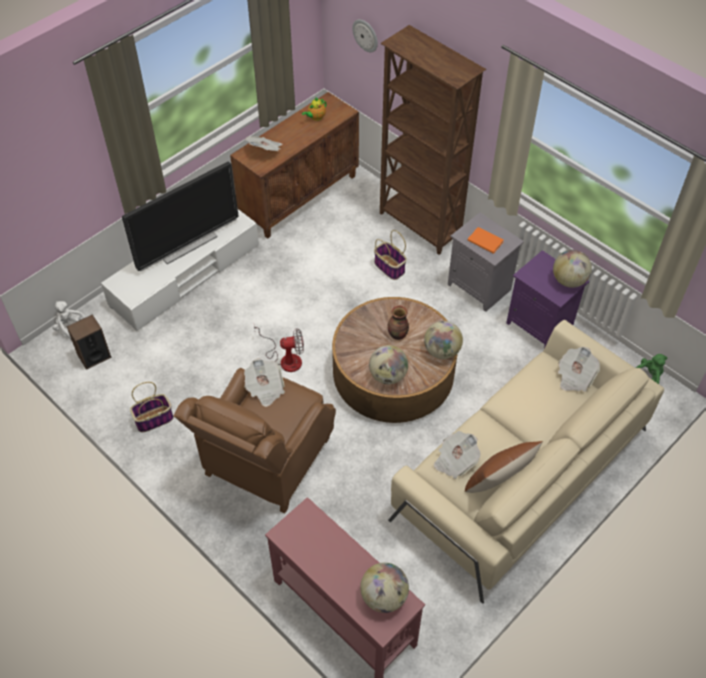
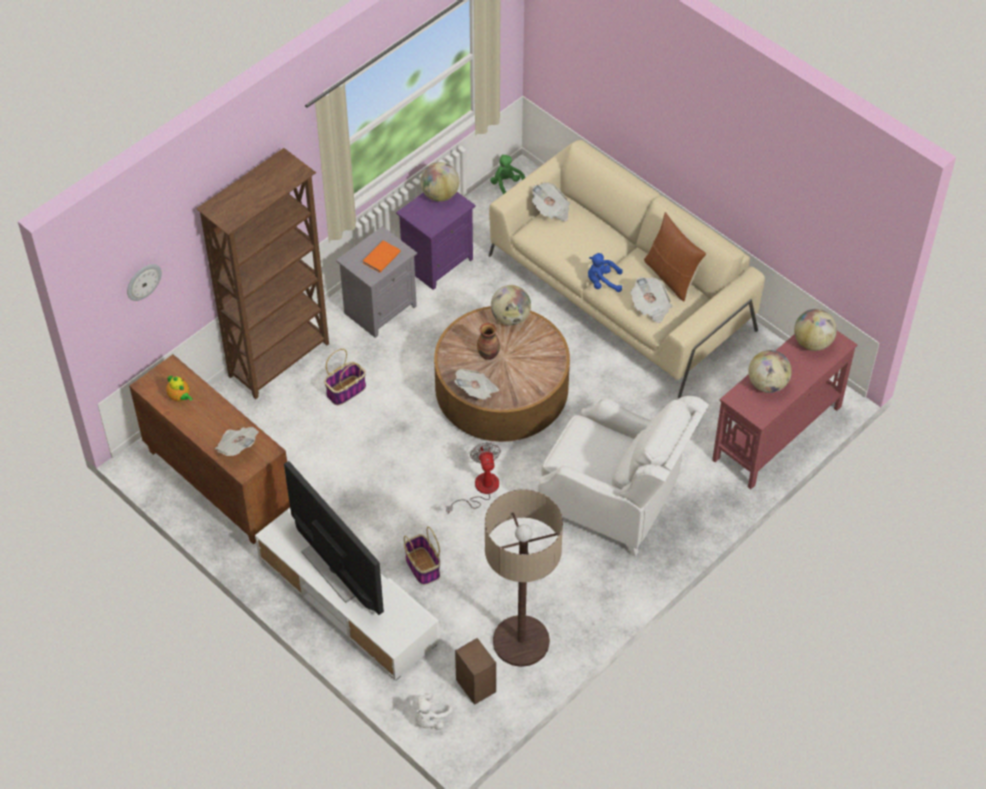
camera: 90 degrees left, 0 degrees up
basket [130,382,174,432] -> basket moved to [404,527,440,585]
brown armchair [174,368,336,513] -> white armchair [538,395,709,557]
newspaper [244,358,285,407] -> newspaper moved to [454,369,499,400]
globe [369,345,408,384] -> globe moved to [748,350,792,393]
none -> floor lamp [485,489,563,667]
none -> blue plush toy [588,253,622,292]

